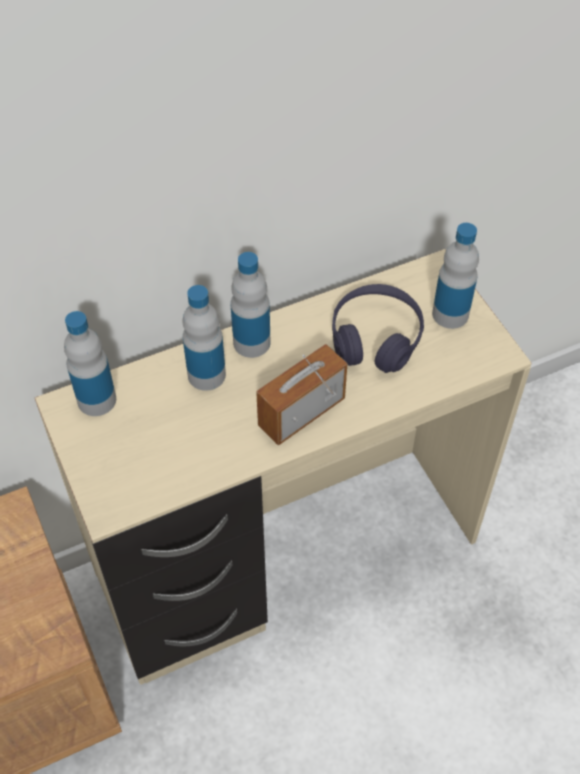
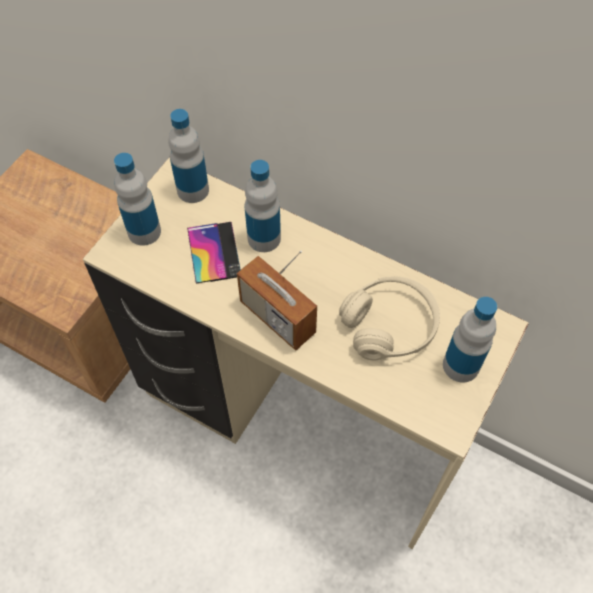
camera: 55 degrees right, 5 degrees up
bottle [231,252,271,358] -> bottle moved to [114,153,161,246]
radio [256,344,347,446] -> radio turned 150 degrees counterclockwise [237,251,317,350]
purple headphones [332,284,424,373] -> beige headphones [339,276,440,360]
none -> phone [187,222,241,284]

